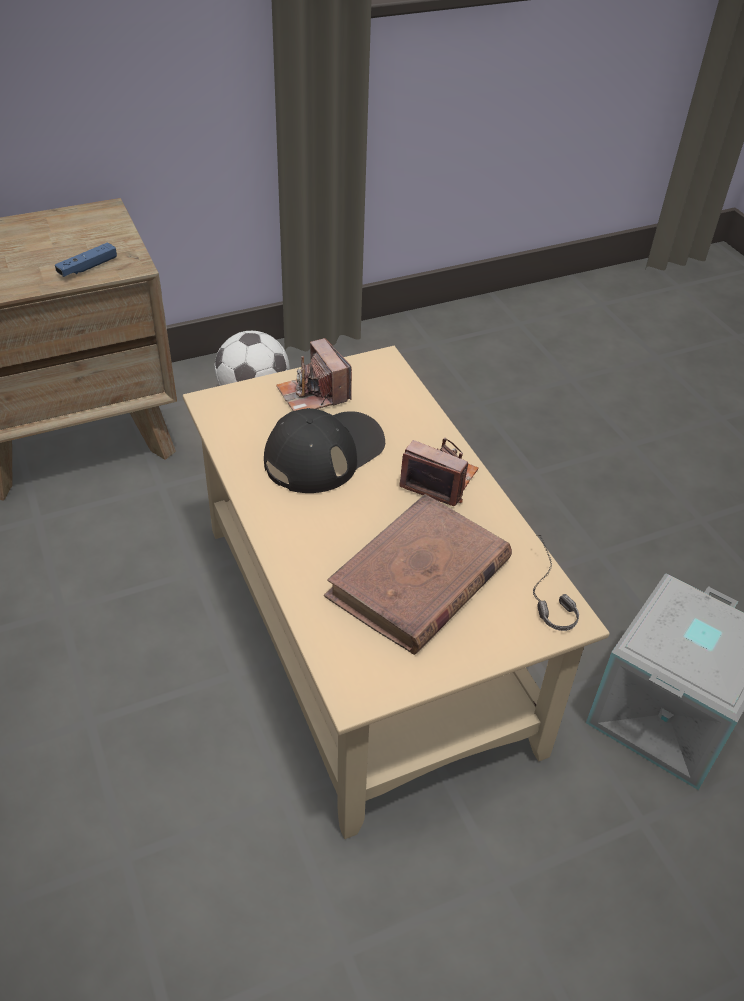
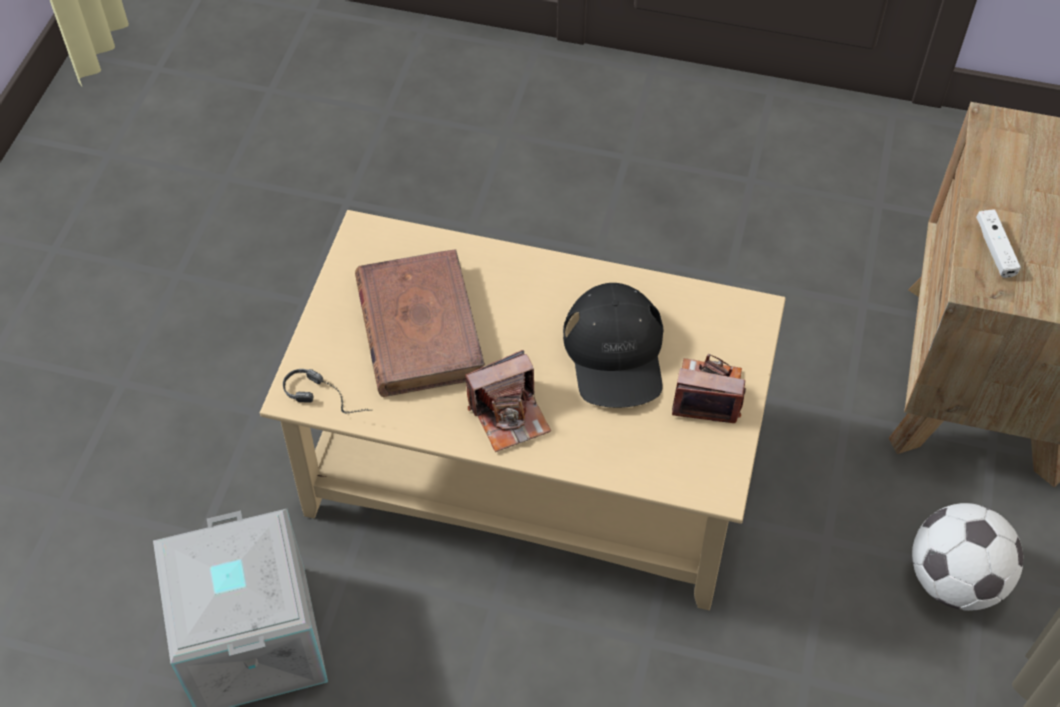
camera: 130 degrees right, 10 degrees up
blue game controller [55,242,117,277] -> white game controller [976,210,1021,278]

